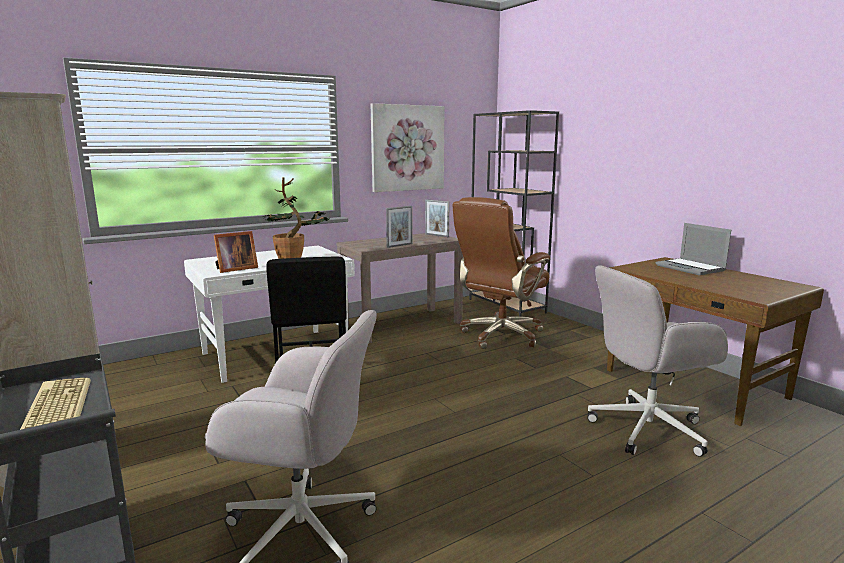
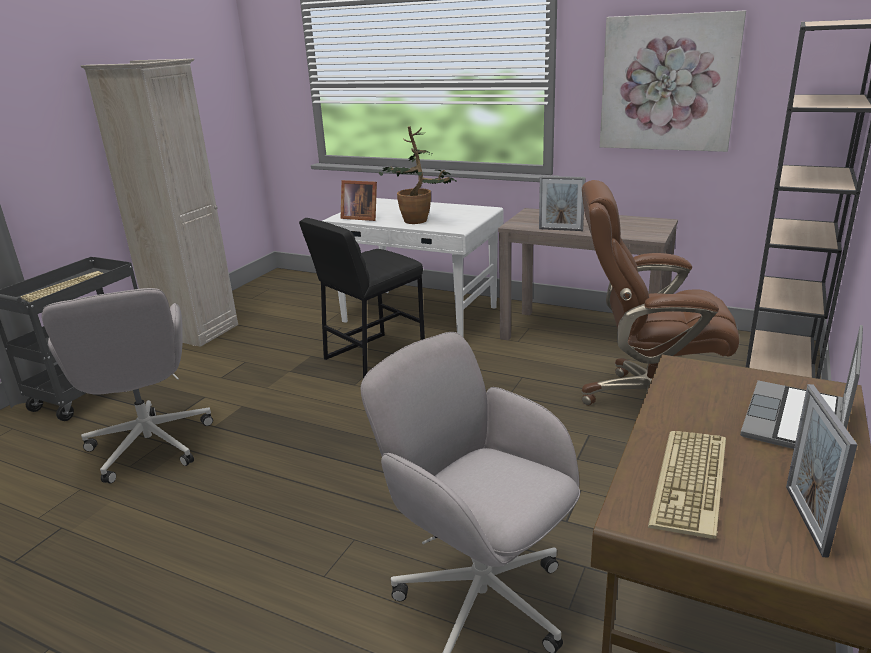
camera: 60 degrees right, 10 degrees up
picture frame [425,199,450,237] -> picture frame moved to [786,384,858,558]
none -> keyboard [648,431,726,539]

